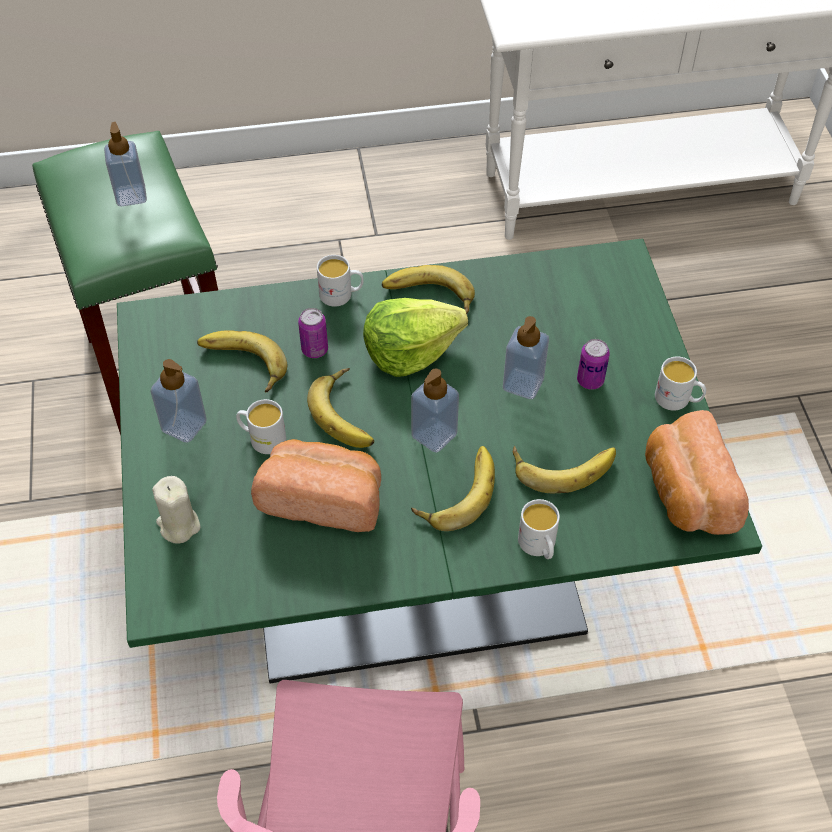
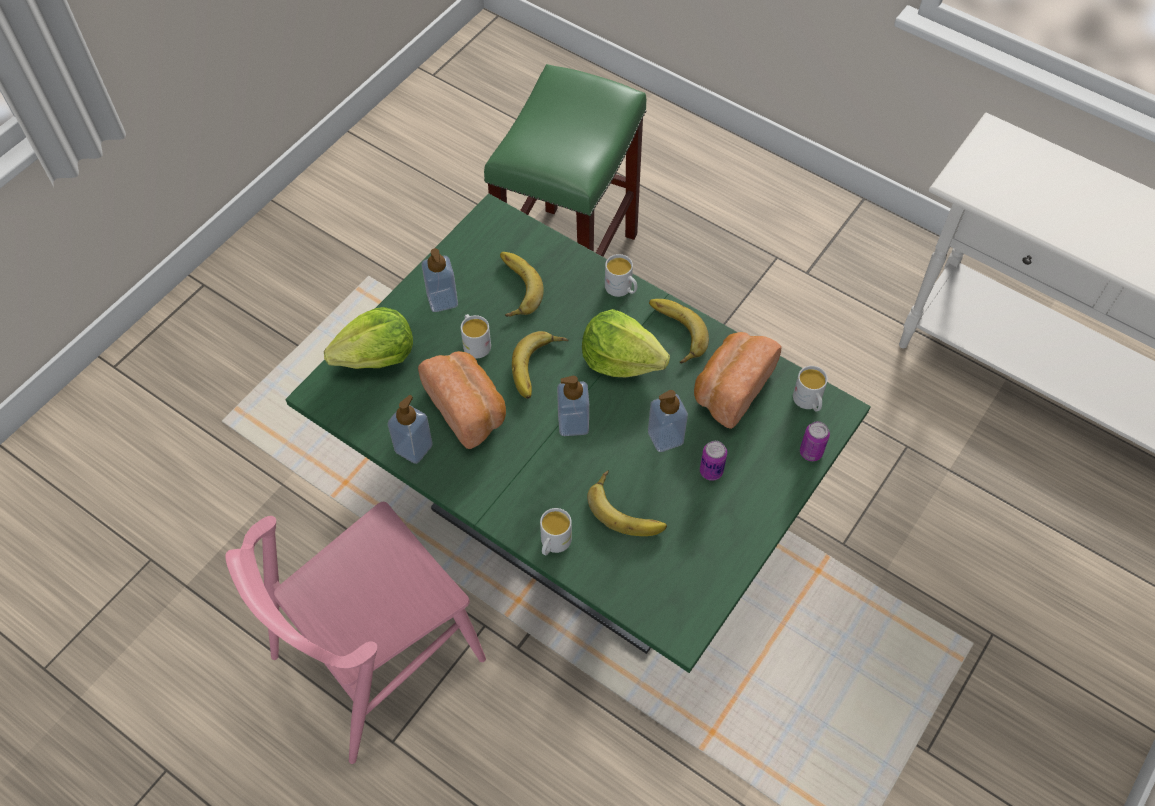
camera: 45 degrees right, 5 degrees up
soap dispenser [104,122,147,207] -> soap dispenser moved to [388,395,433,464]
beige candle [152,476,201,544] -> lettuce [324,307,413,369]
can [298,308,328,358] -> can moved to [800,421,830,461]
banana [411,446,495,531] -> none
bread [645,410,749,535] -> bread moved to [694,332,782,429]
white mug [655,356,706,411] -> white mug moved to [793,366,828,411]

